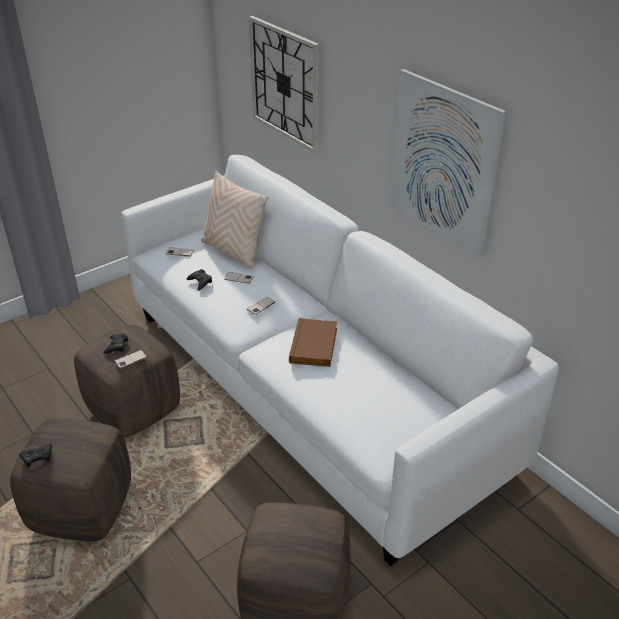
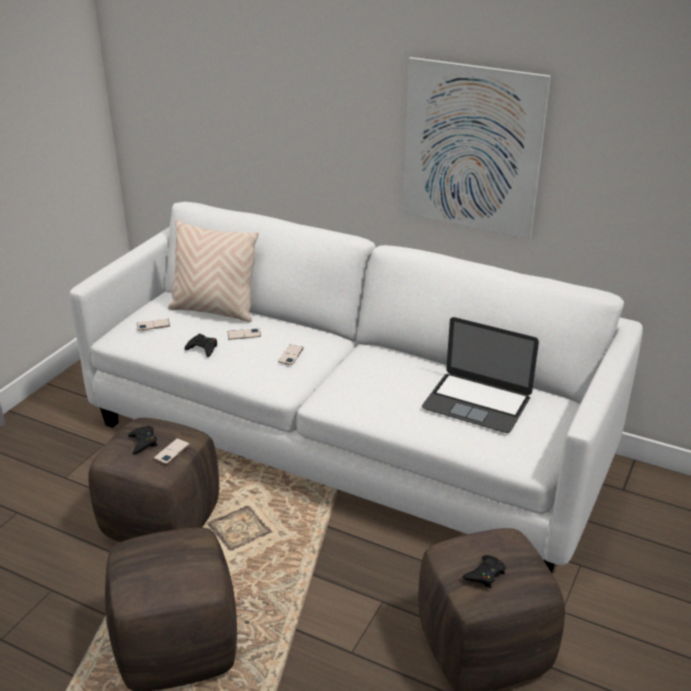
camera: 25 degrees left, 5 degrees down
black game controller [19,444,52,468] -> black game controller moved to [462,555,506,588]
wall clock [249,16,319,153] -> none
brown book [289,318,337,367] -> none
none -> laptop [422,317,539,433]

